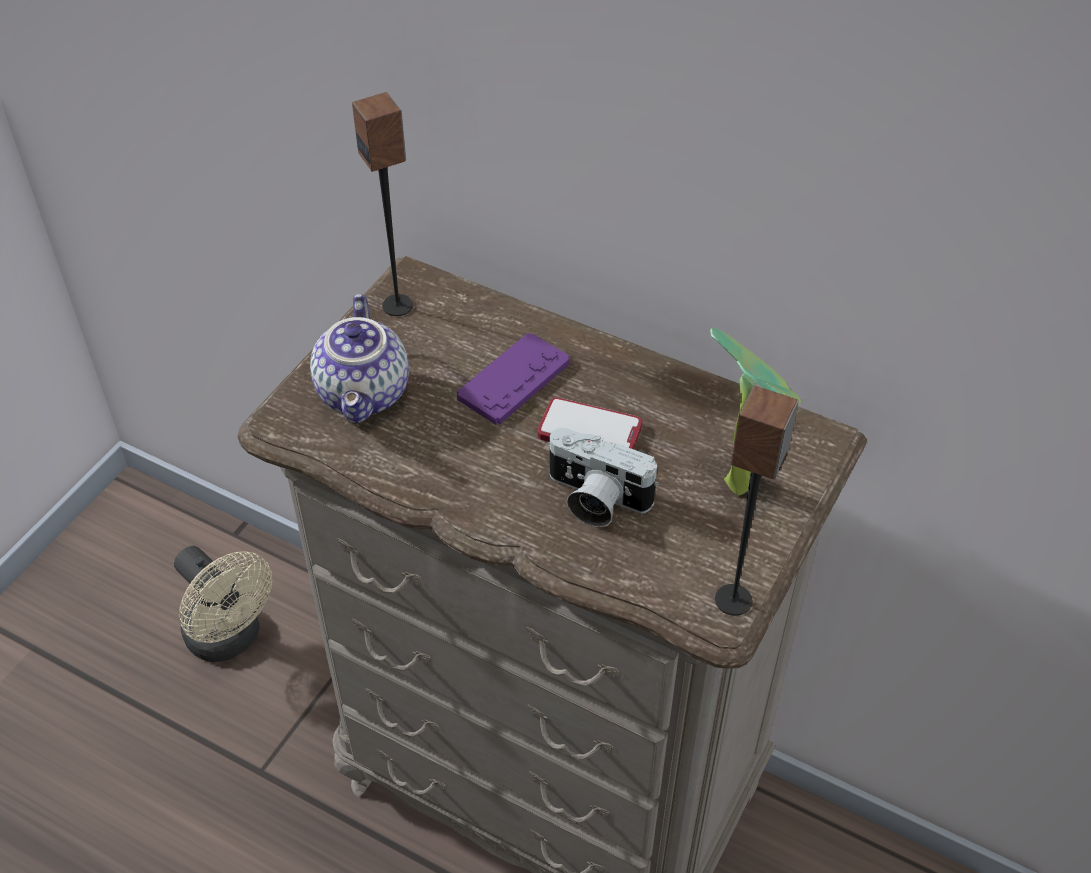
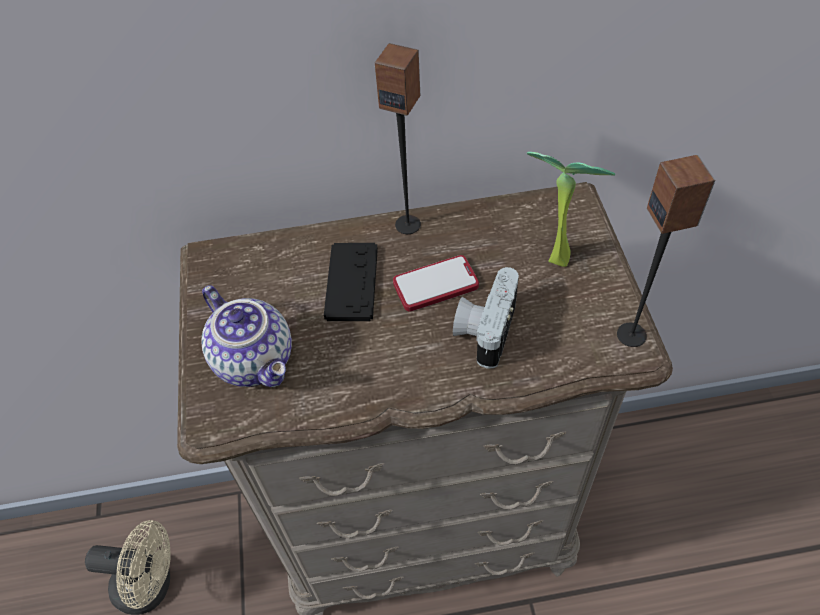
camera: 35 degrees left, 5 degrees up
speaker [352,92,413,316] -> speaker moved to [375,43,421,234]
purple game controller [457,333,570,425] -> black game controller [324,243,378,321]
camera [547,428,659,527] -> camera turned 120 degrees clockwise [453,267,519,369]

